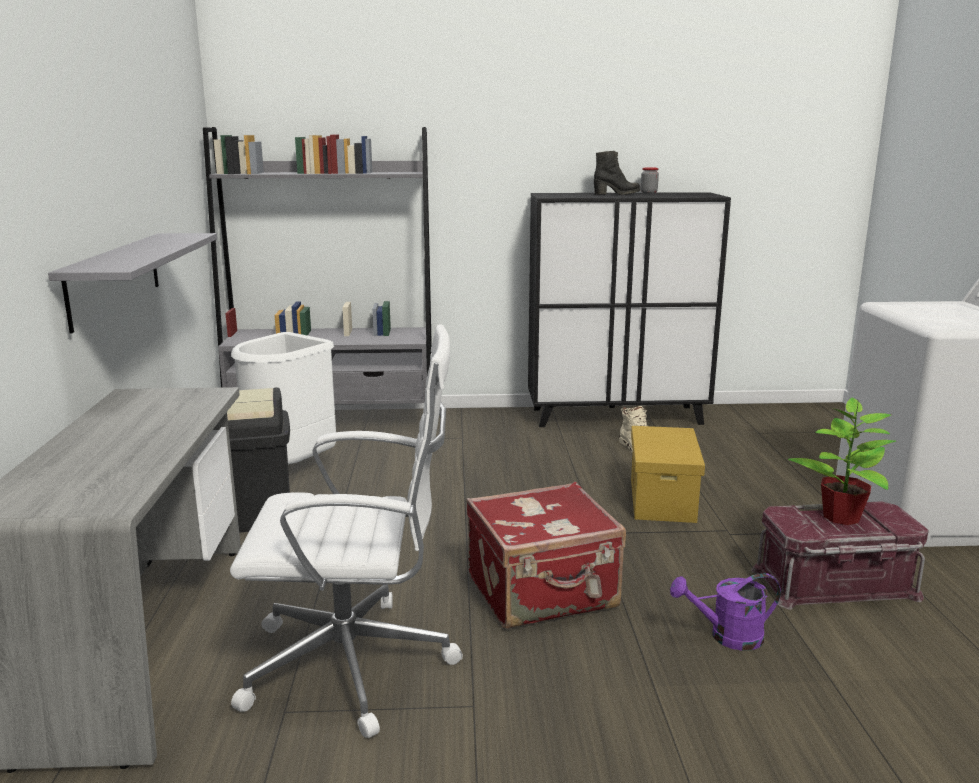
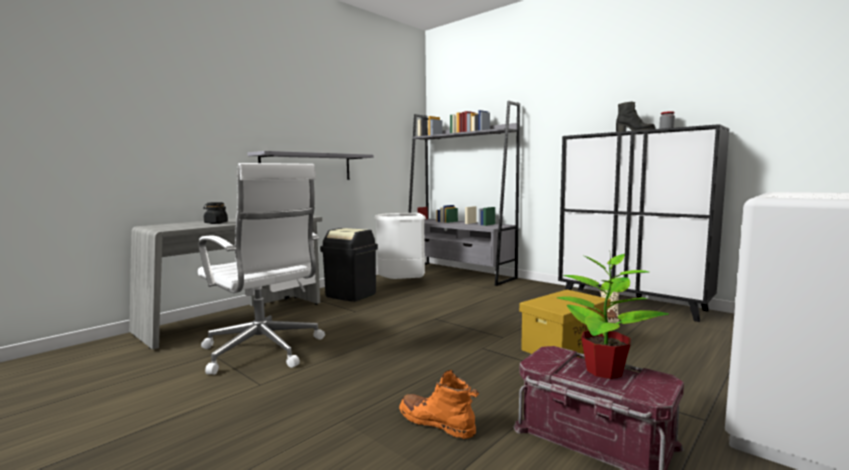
camera: 45 degrees right, 10 degrees down
red suitcase [466,482,626,629] -> none
purple watering can [670,573,781,651] -> orange boot [399,370,479,439]
none -> black jar [203,202,228,224]

